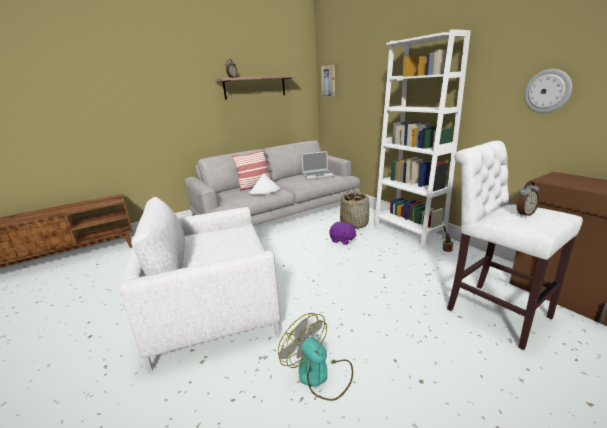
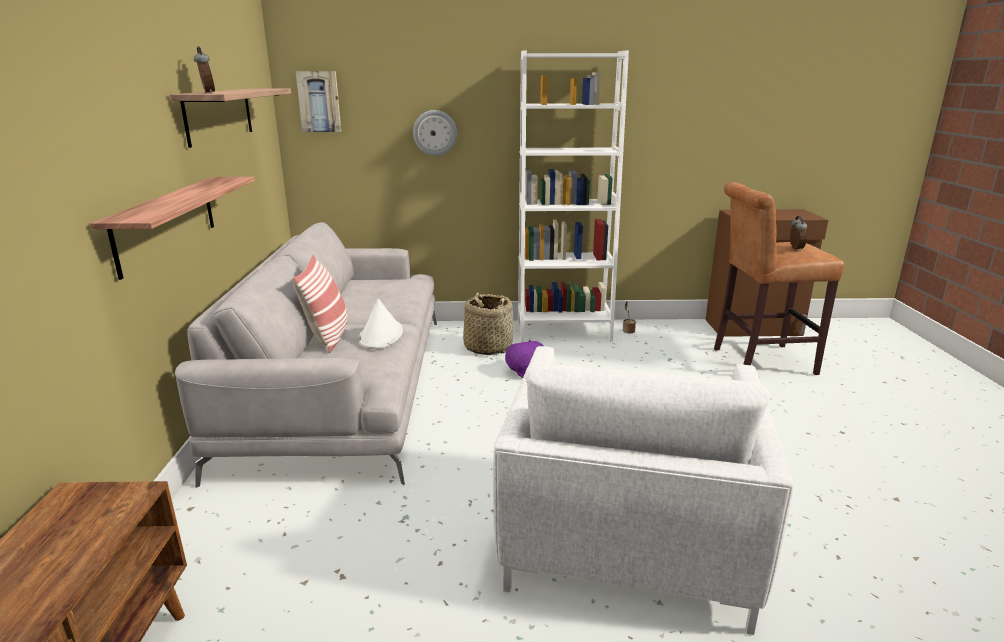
camera: 60 degrees left, 0 degrees up
fan [278,313,353,401] -> none
laptop [302,151,334,180] -> none
white stool [447,141,583,350] -> brown stool [714,182,844,375]
wall clock [524,69,572,113] -> wall clock moved to [413,110,457,156]
none -> shelf [90,177,254,280]

